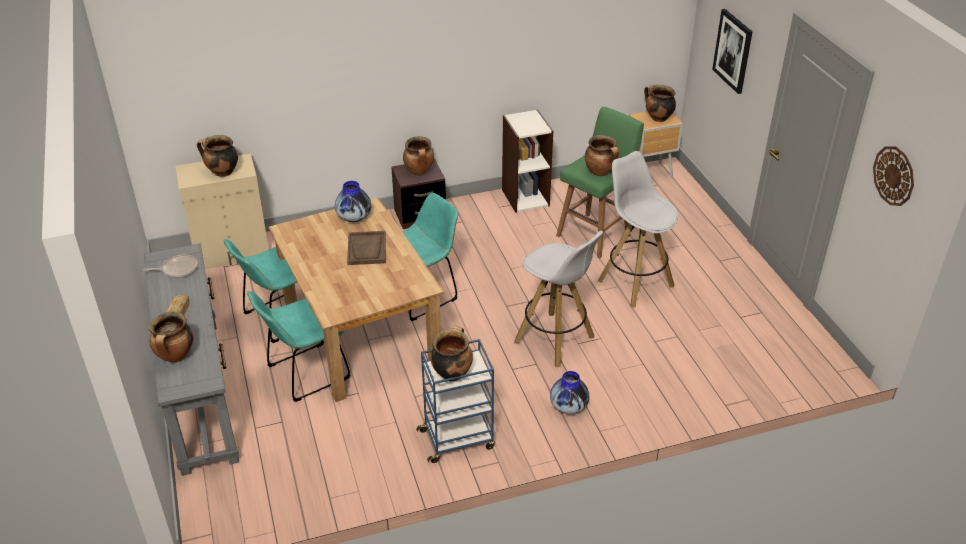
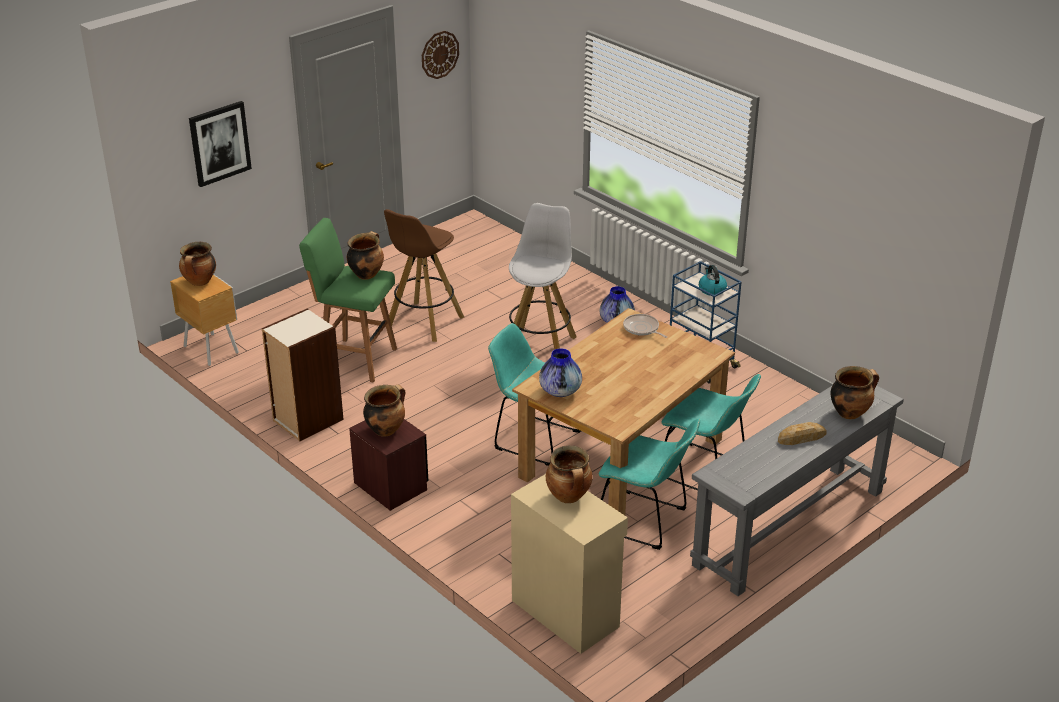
camera: 115 degrees left, 5 degrees down
frying pan [143,254,198,278] -> frying pan moved to [623,314,667,338]
brown tray [347,231,386,265] -> none
cooking pot [431,326,473,381] -> kettle [699,265,727,295]
white stool [598,151,678,308] -> brown stool [384,209,464,342]

